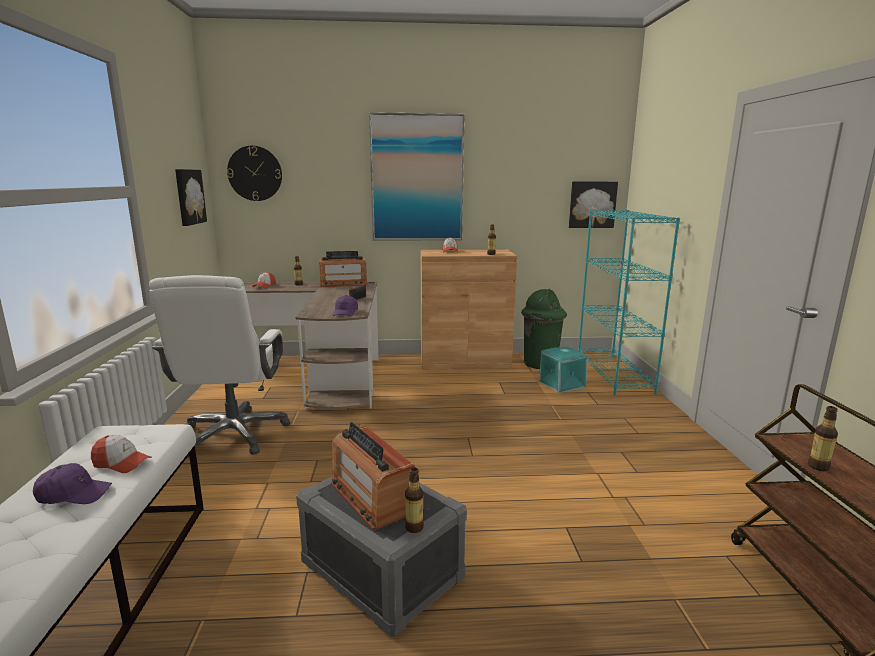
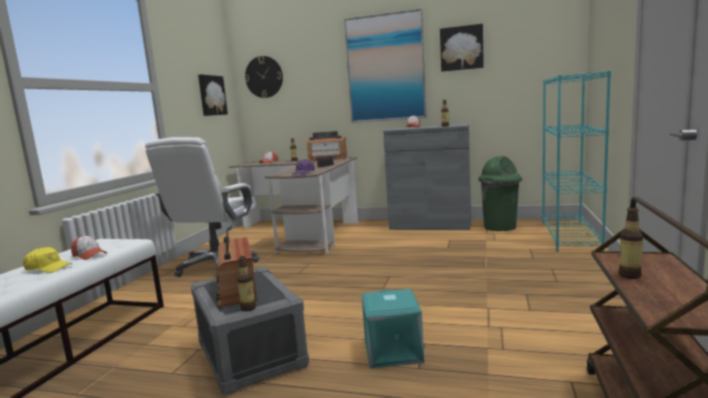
camera: 20 degrees right, 5 degrees down
purple cap [33,463,112,504] -> yellow cap [23,247,72,273]
brown cabinet [421,250,517,370] -> grey cabinet [383,124,471,230]
turquoise storage box [539,346,588,393] -> turquoise storage box moved to [362,289,424,369]
picture [569,181,618,228] -> picture moved to [440,24,484,72]

